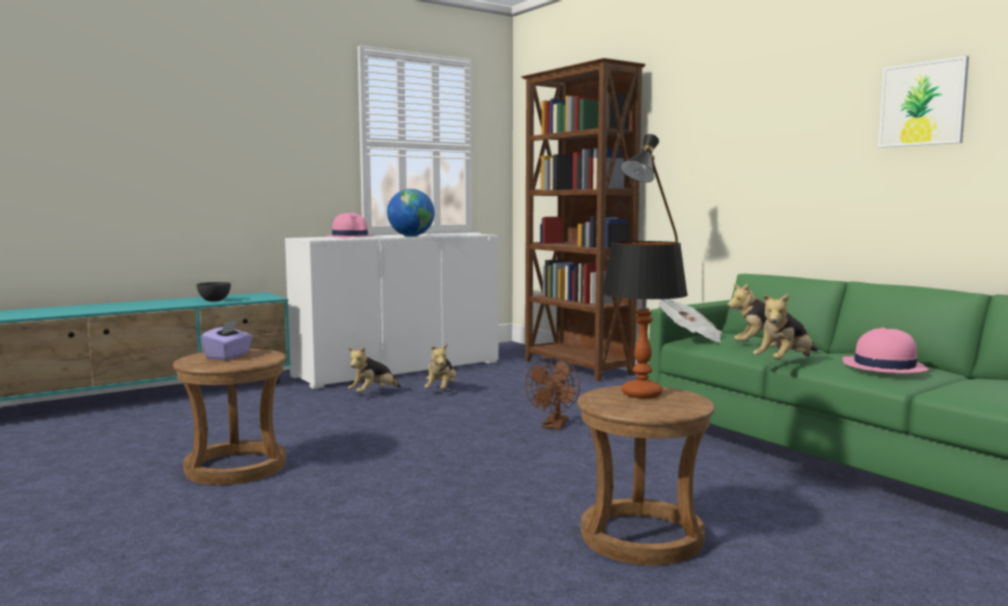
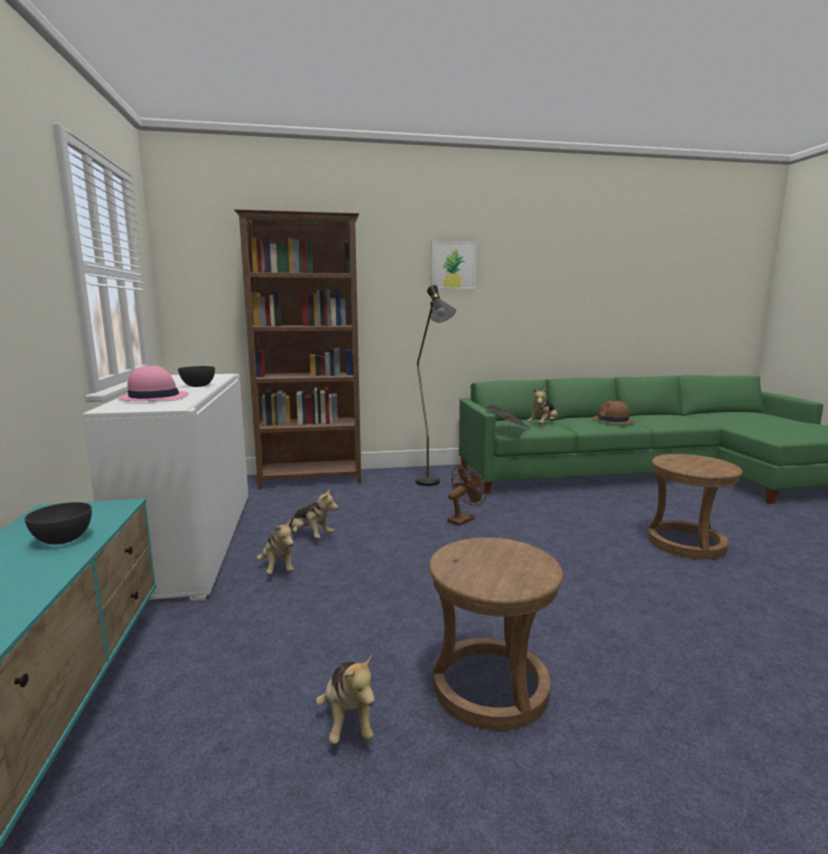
camera: 65 degrees left, 5 degrees up
purple tissue box [200,319,253,360] -> none
globe [387,189,434,236] -> grey bowl [178,366,215,387]
brown fan [525,357,580,430] -> brown fan turned 90 degrees counterclockwise [447,465,486,526]
table lamp [602,241,688,399] -> none
plush toy [753,293,812,360] -> plush toy moved to [316,654,375,744]
pink hat [842,327,929,373] -> brown hat [592,401,635,424]
picture [878,56,969,148] -> picture moved to [431,241,476,289]

